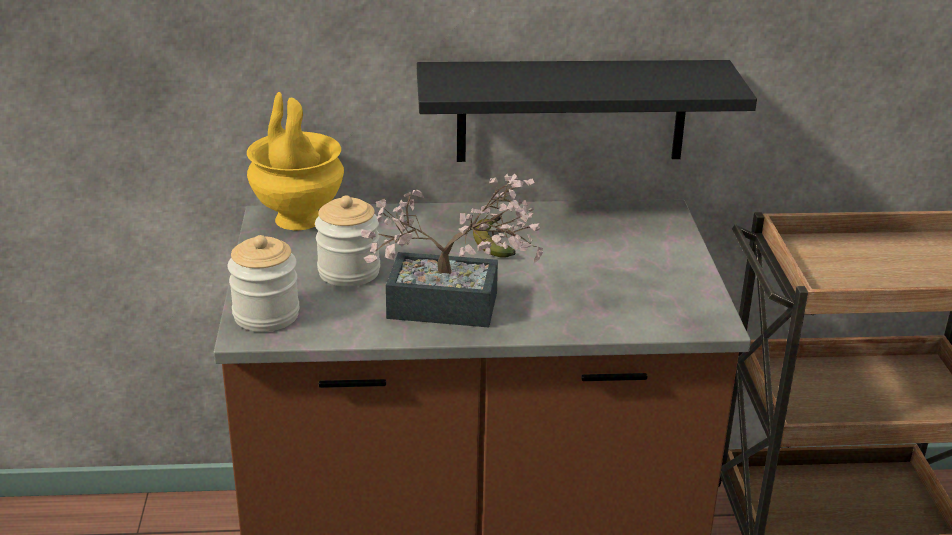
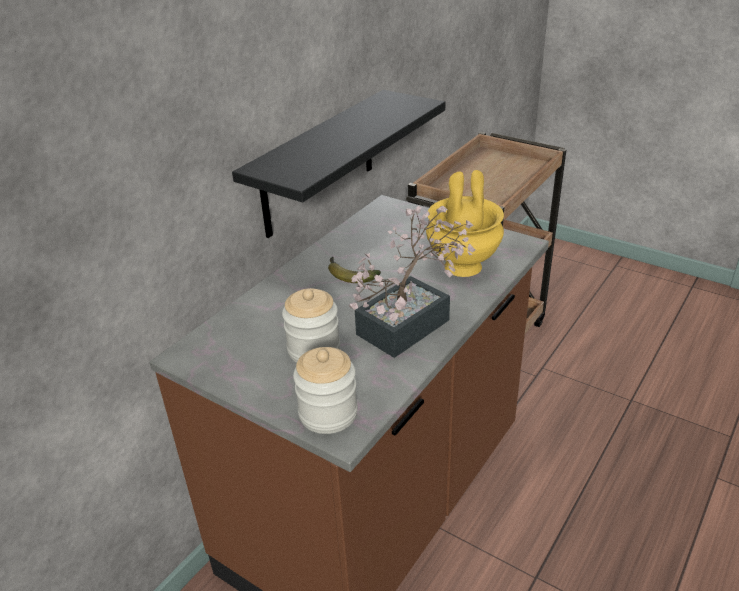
camera: 50 degrees left, 5 degrees up
yellow vase [247,92,344,230] -> yellow vase moved to [426,170,504,277]

